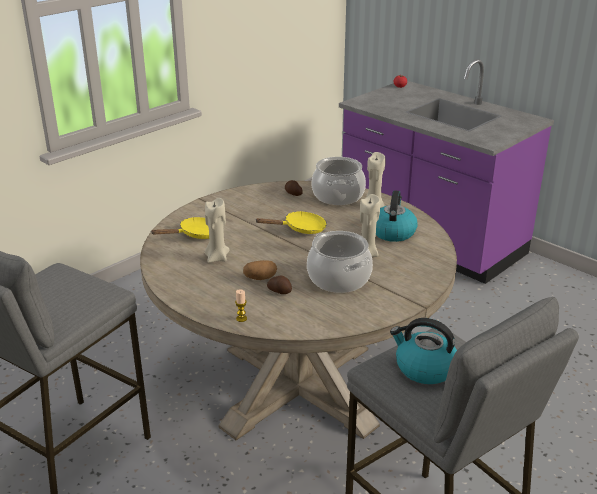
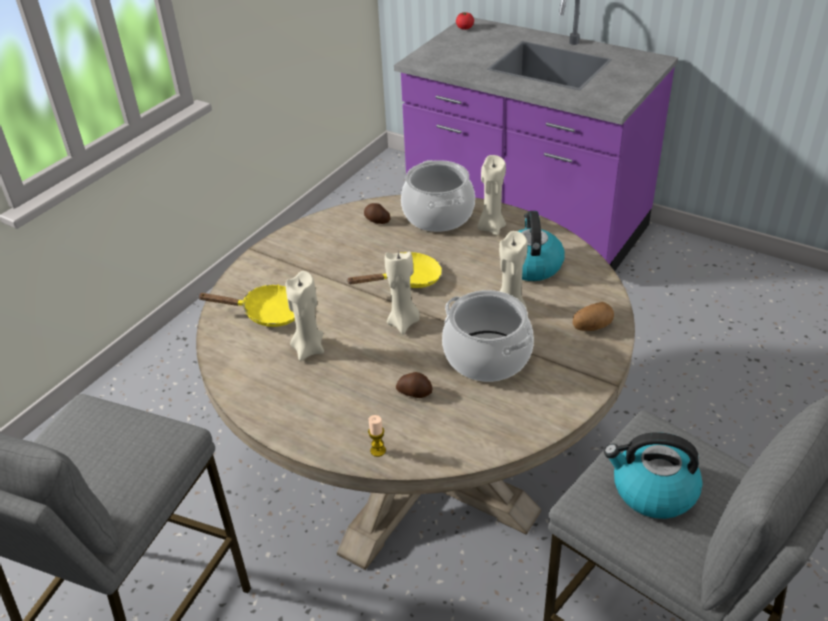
camera: 10 degrees left, 10 degrees up
yellow frying pan [150,217,209,239] -> yellow frying pan turned 45 degrees clockwise [197,284,295,327]
potato [243,260,277,280] -> potato moved to [572,302,614,331]
none -> beige candle [385,252,420,335]

